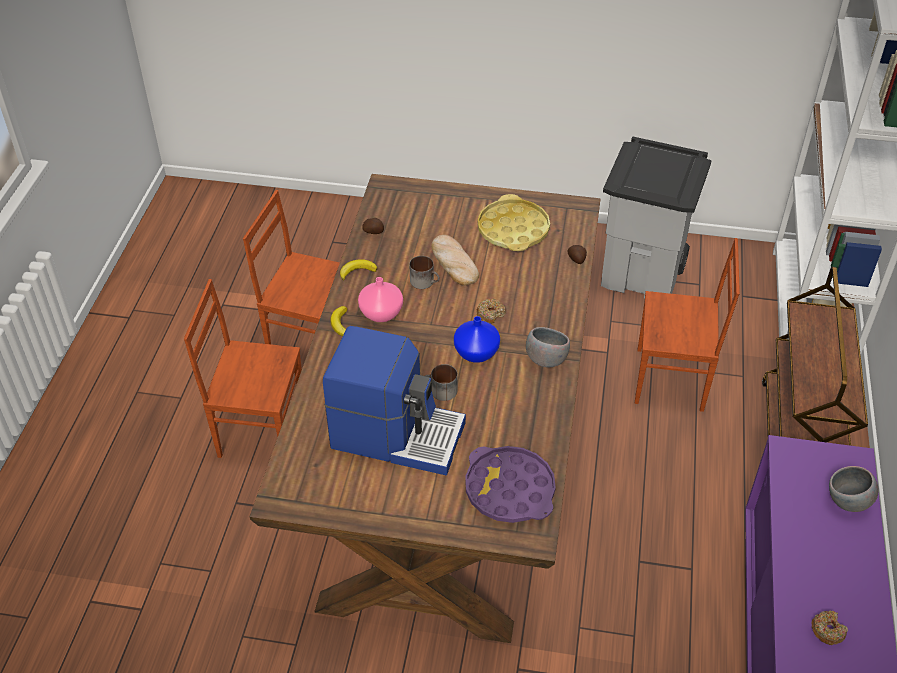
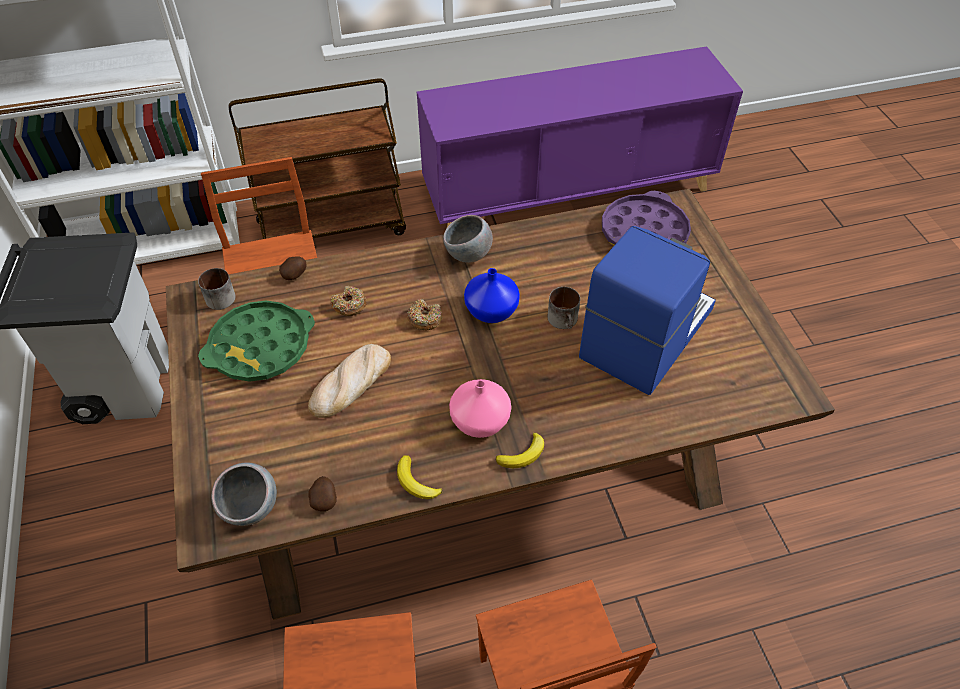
camera: 115 degrees left, 5 degrees up
coffee machine [323,326,466,475] -> coffee machine turned 45 degrees clockwise [579,226,716,395]
mug [409,256,440,289] -> mug moved to [198,268,236,310]
yellow tray [478,194,550,251] -> green tray [198,301,315,382]
donut [811,610,848,645] -> donut moved to [331,286,367,316]
grey bowl [829,466,879,512] -> grey bowl moved to [211,462,277,526]

